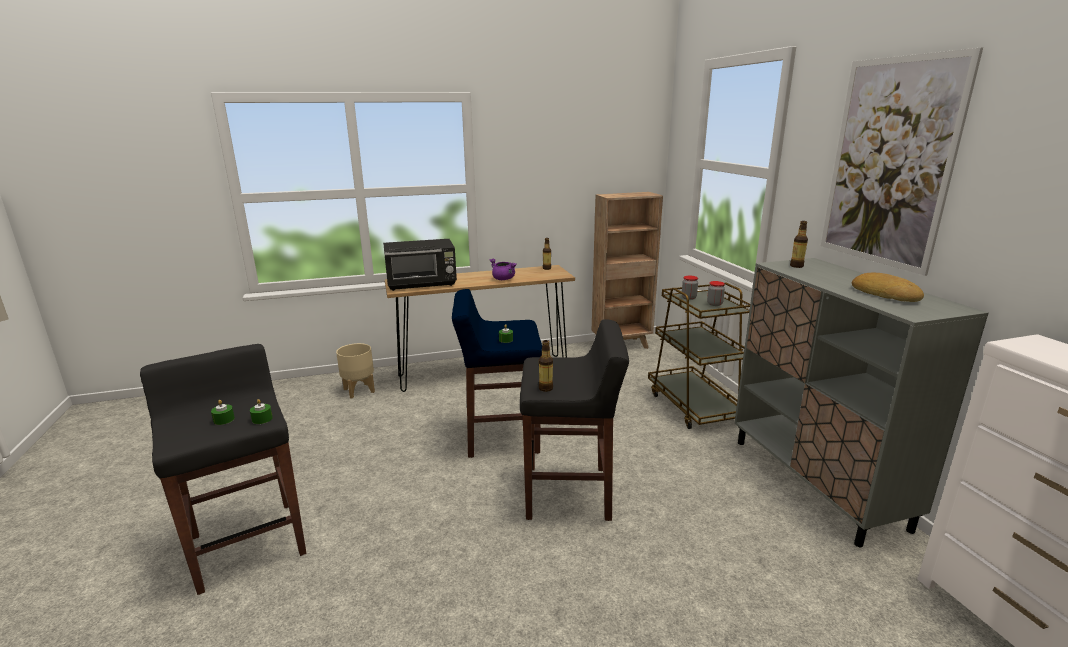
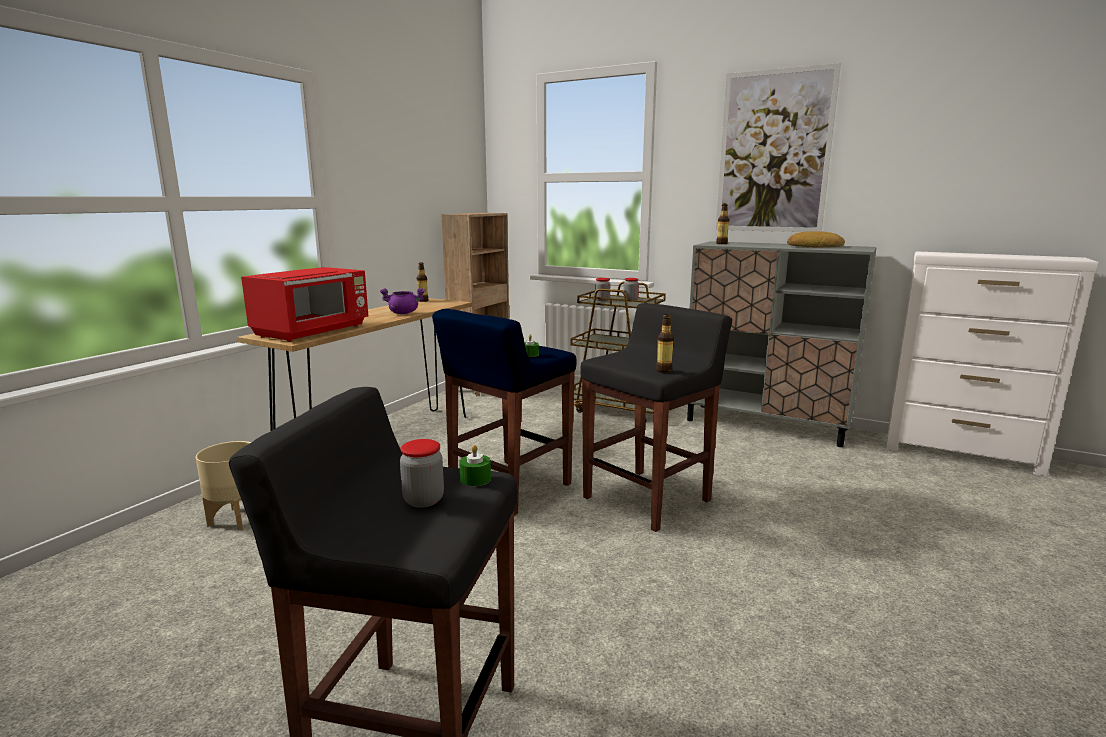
camera: 45 degrees left, 5 degrees down
green candle [211,400,235,425] -> jar [400,439,444,508]
black microwave [383,239,457,291] -> red microwave [241,267,368,342]

